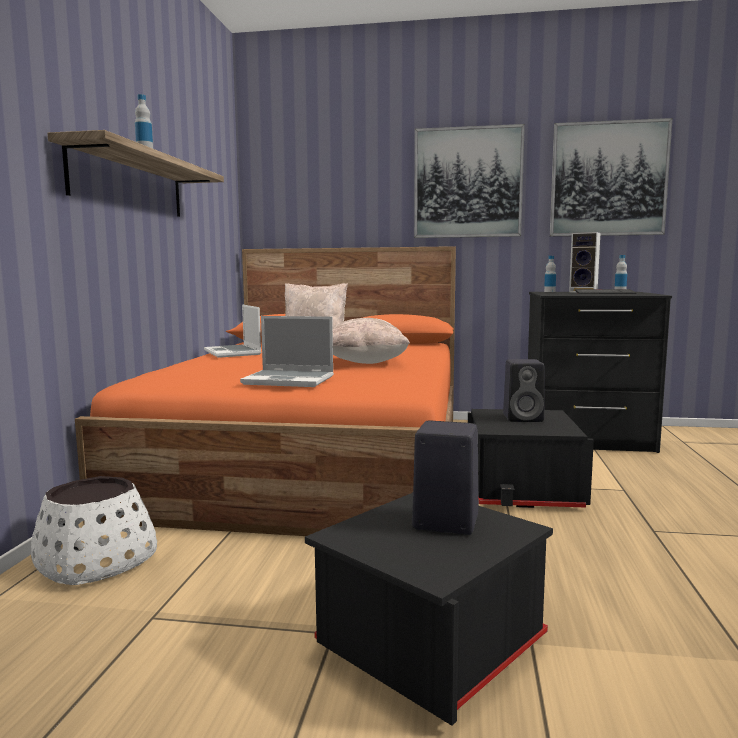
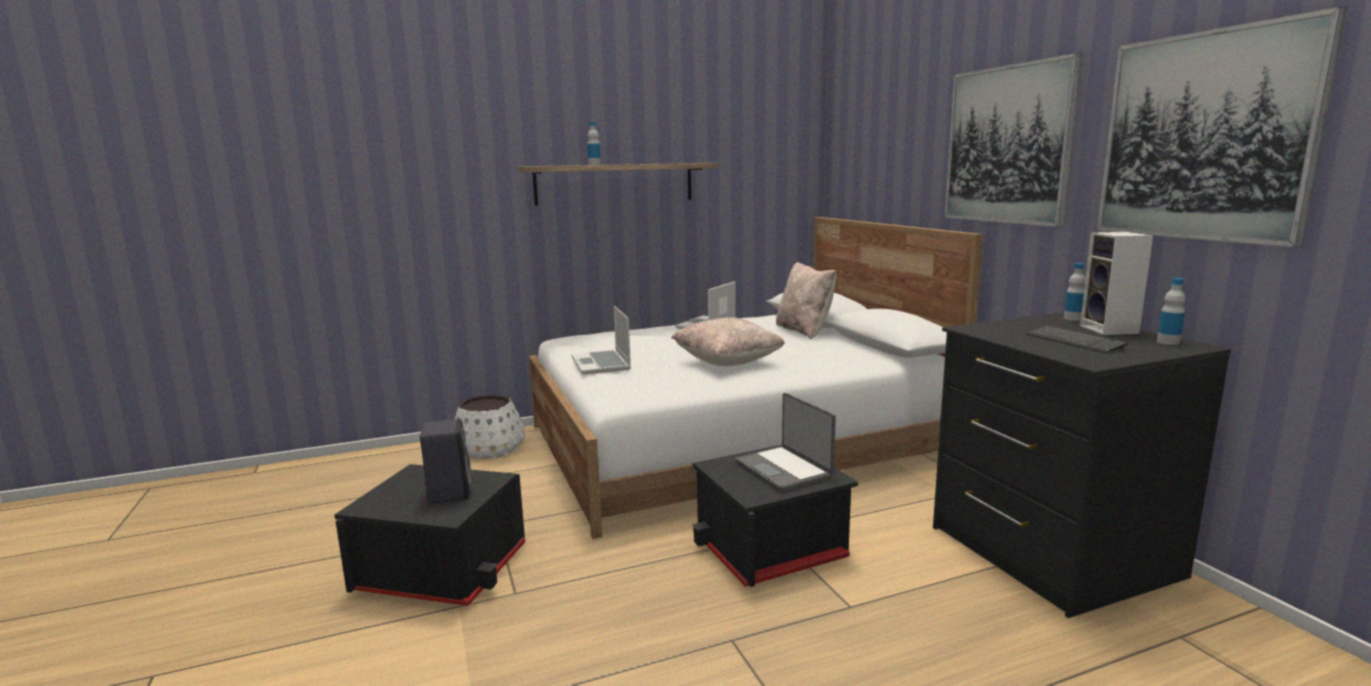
camera: 60 degrees right, 5 degrees up
orange bed [75,246,456,536] -> white bed [529,217,983,539]
black speaker [503,359,545,422] -> laptop [735,393,836,492]

